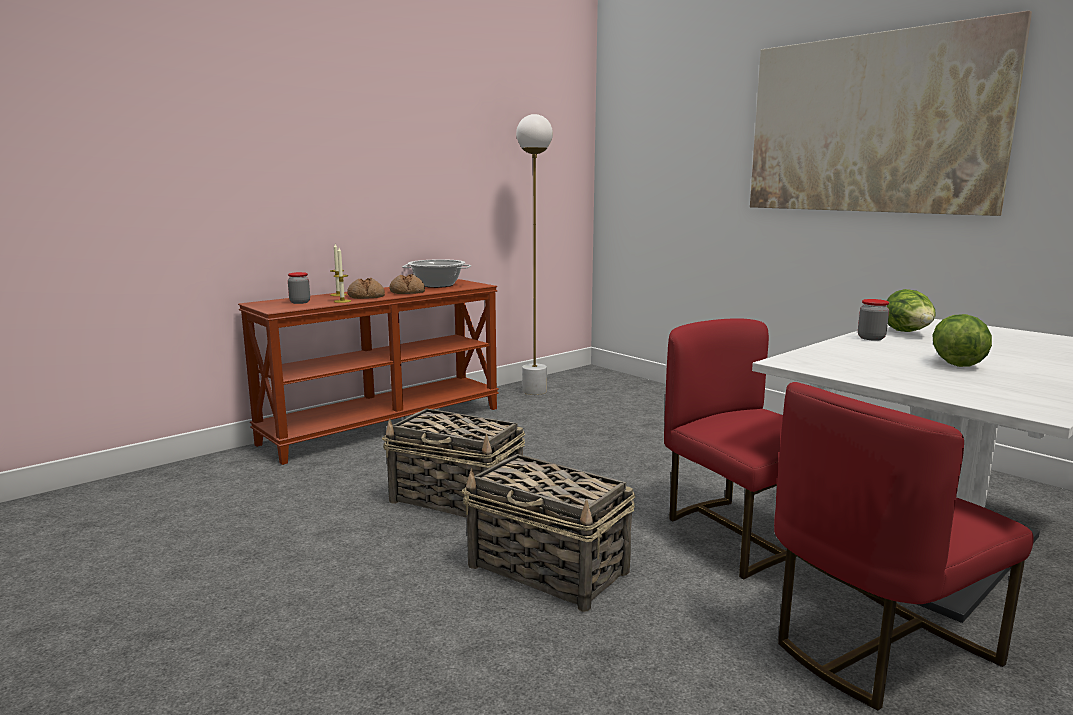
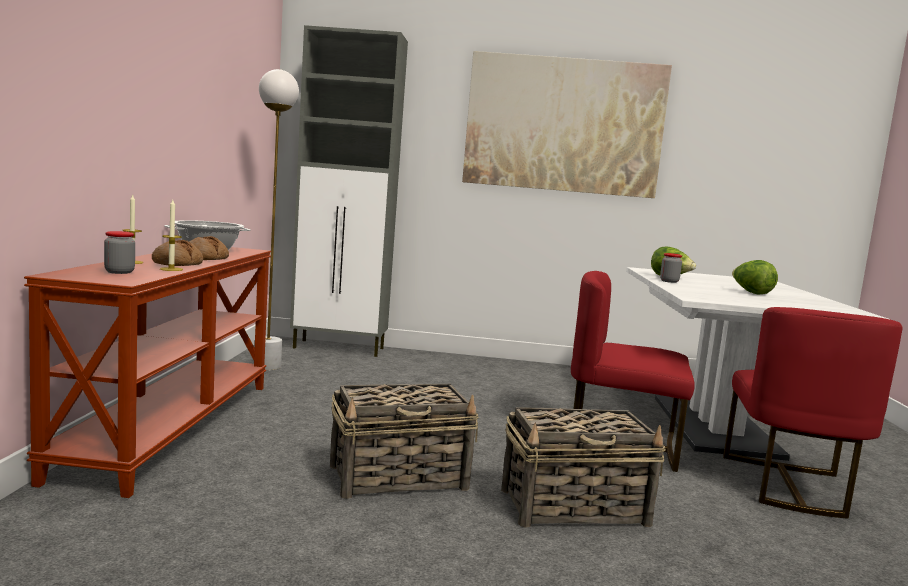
camera: 45 degrees left, 5 degrees down
none -> grey cabinet [290,25,408,357]

